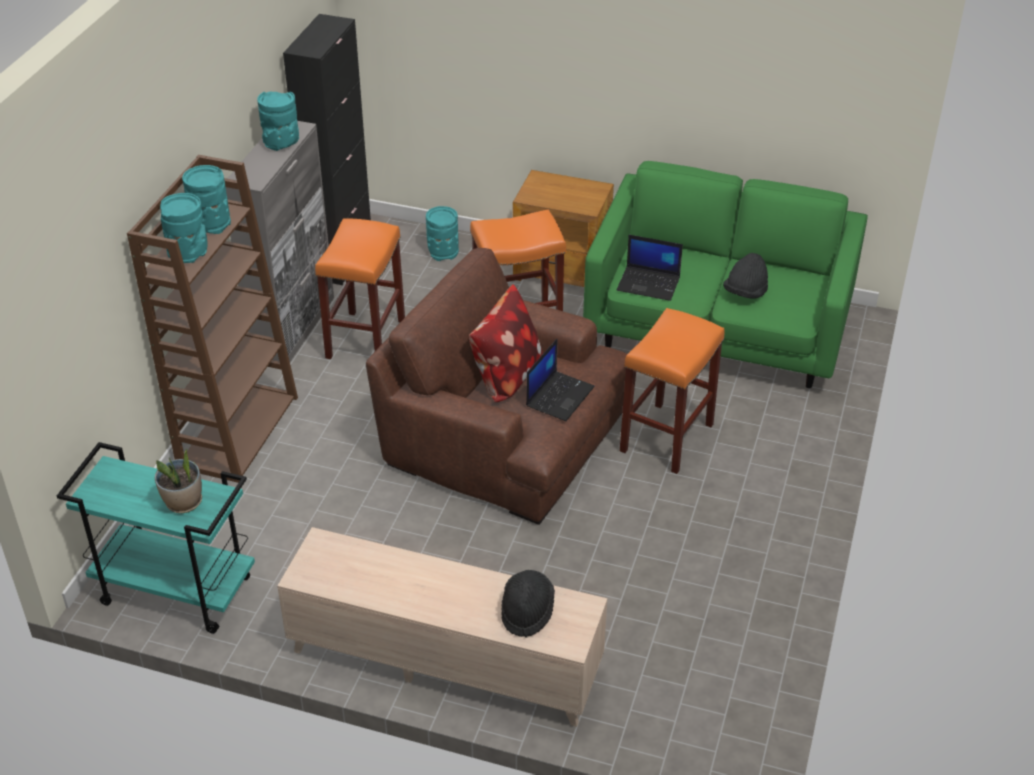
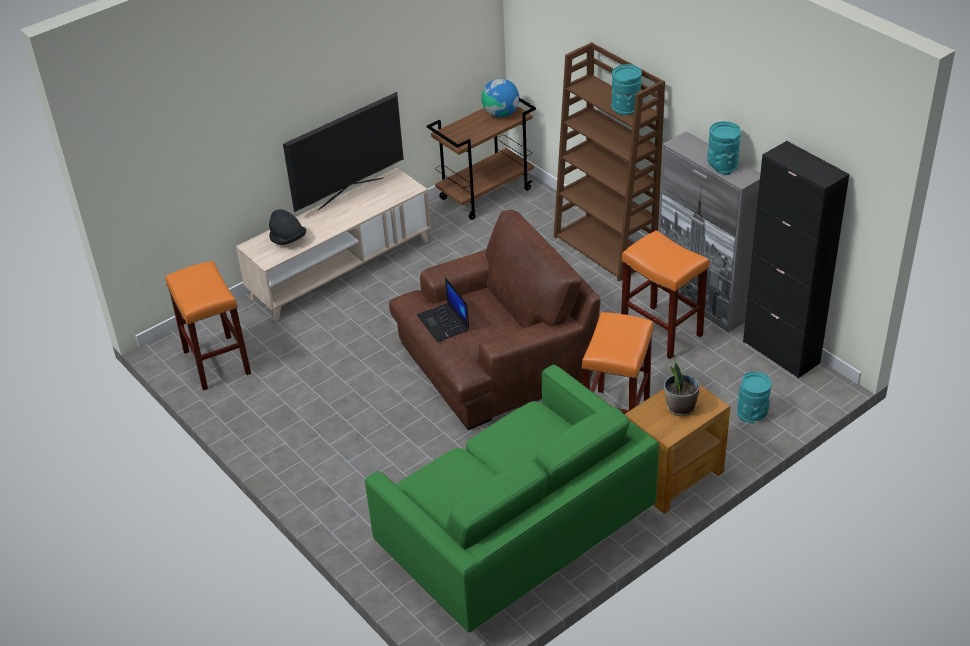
camera: 125 degrees right, 0 degrees up
turquoise cart [57,442,255,634] -> brown cart [427,98,536,220]
potted plant [155,449,202,513] -> potted plant moved to [664,354,700,416]
turquoise vase [160,193,208,263] -> none
pillow [469,284,543,402] -> none
laptop [617,235,683,301] -> none
orange stool [620,308,725,474] -> orange stool moved to [165,261,251,391]
black hat [723,253,768,299] -> none
none -> television [283,92,404,212]
none -> globe [482,79,519,117]

